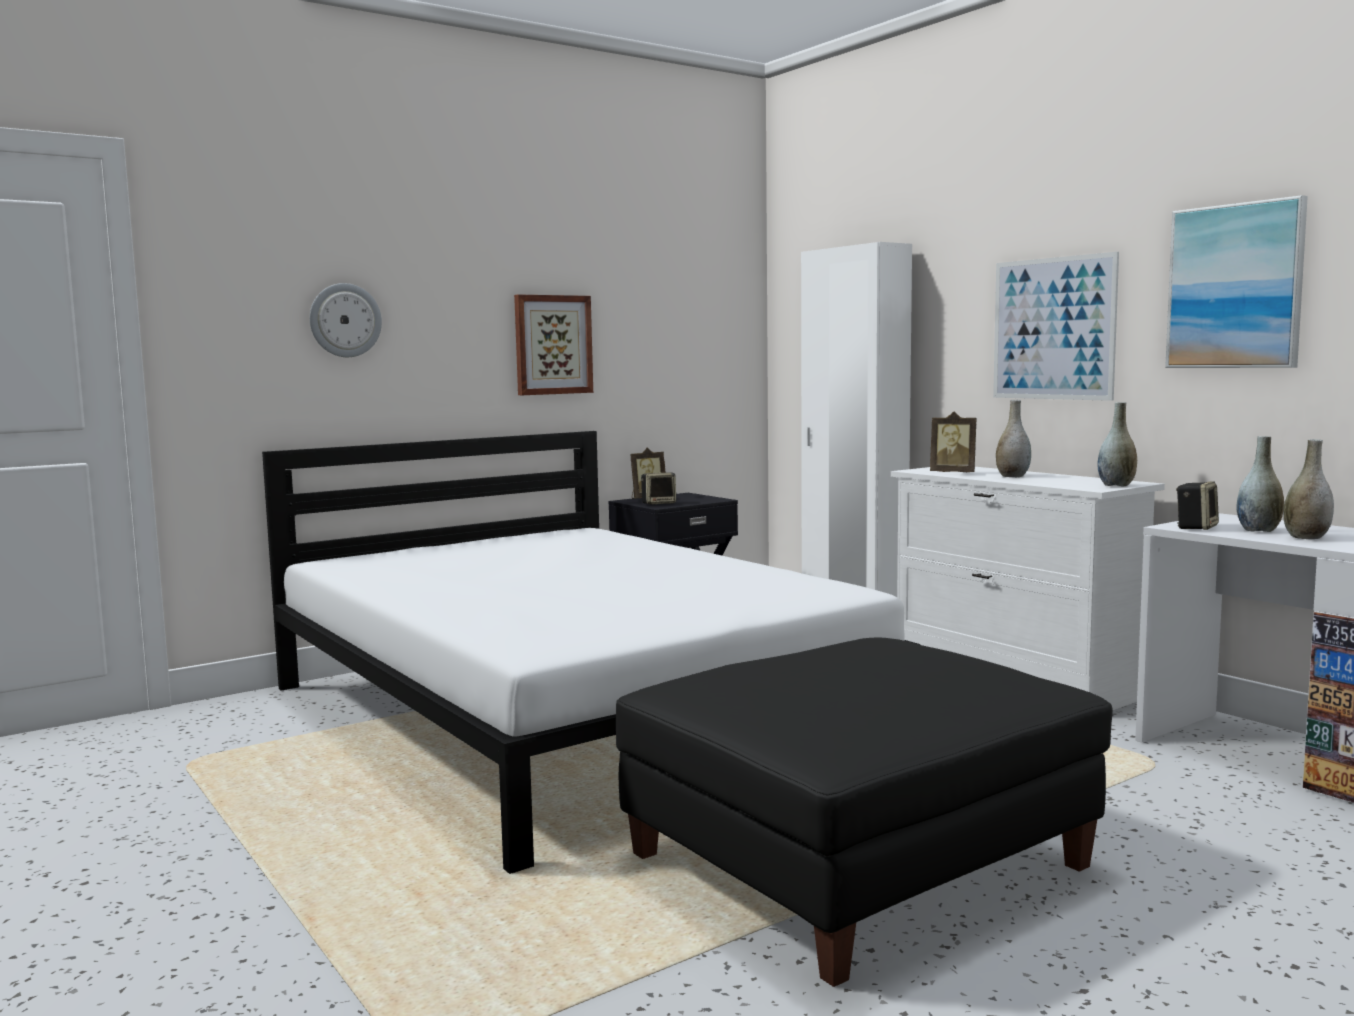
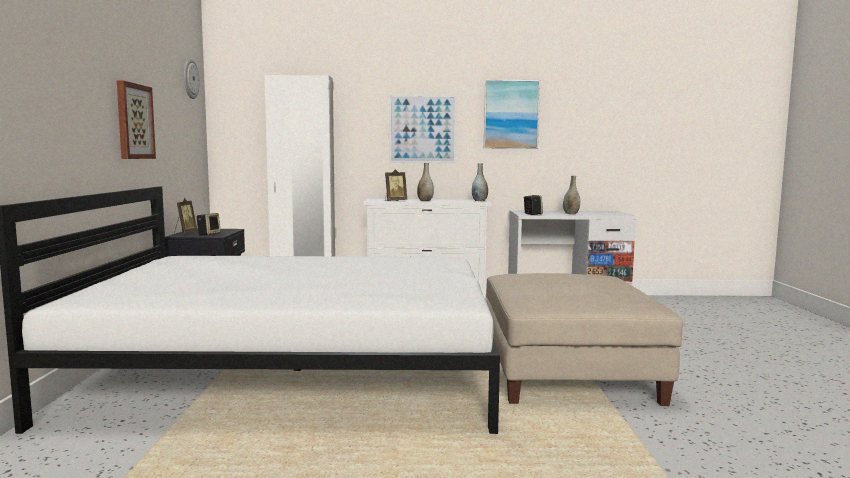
camera: 55 degrees left, 0 degrees up
wall clock [309,283,382,357] -> wall clock moved to [184,58,200,99]
black ottoman [616,637,1113,987] -> beige ottoman [486,273,683,406]
grey vase [1237,436,1284,532] -> none

